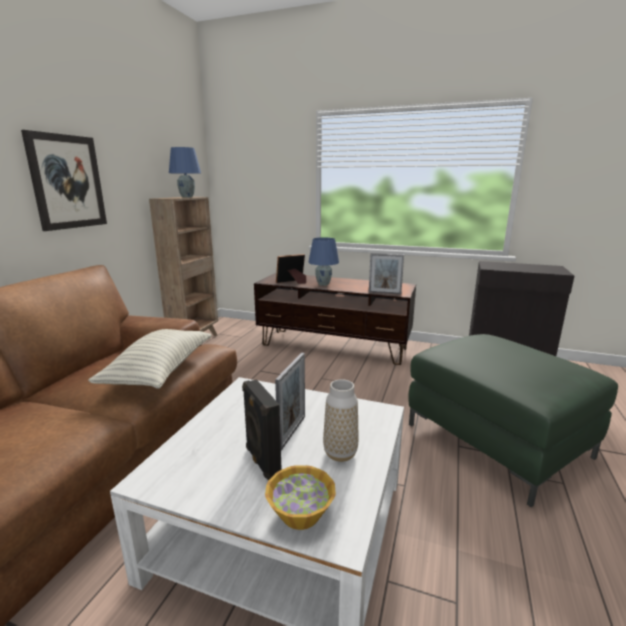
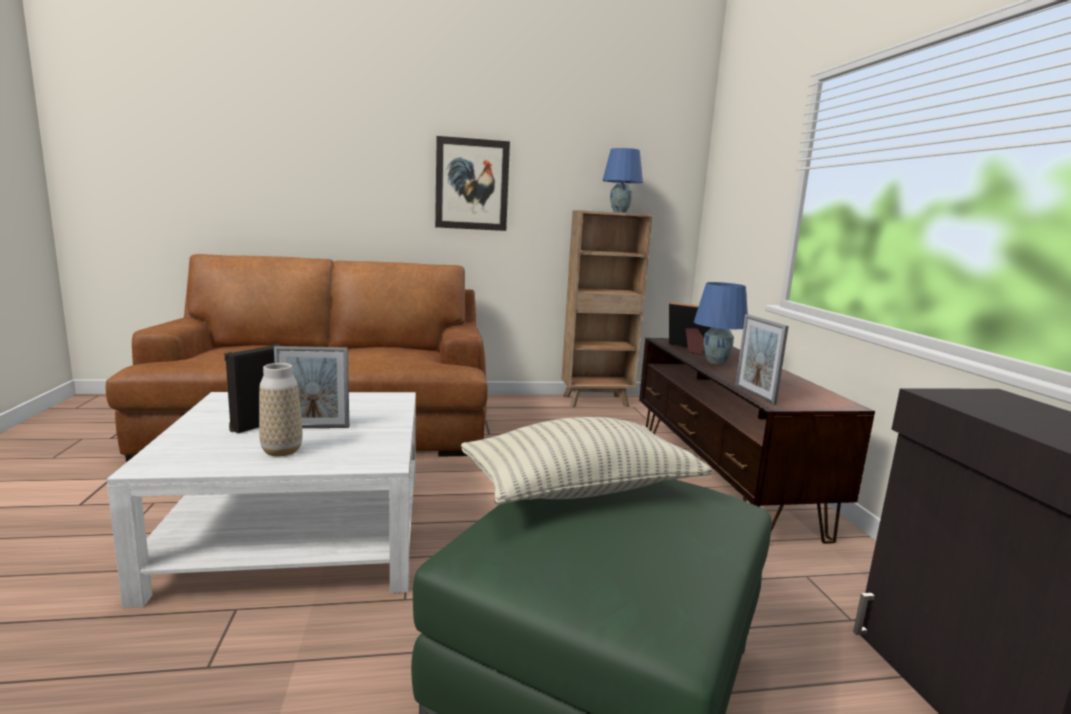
camera: 60 degrees right, 5 degrees down
pillow [88,329,211,389] -> pillow moved to [461,417,712,505]
bowl [265,465,336,530] -> none

